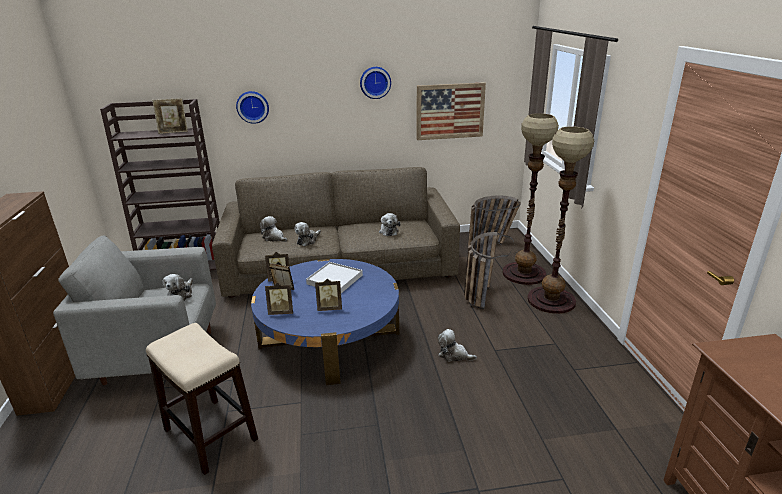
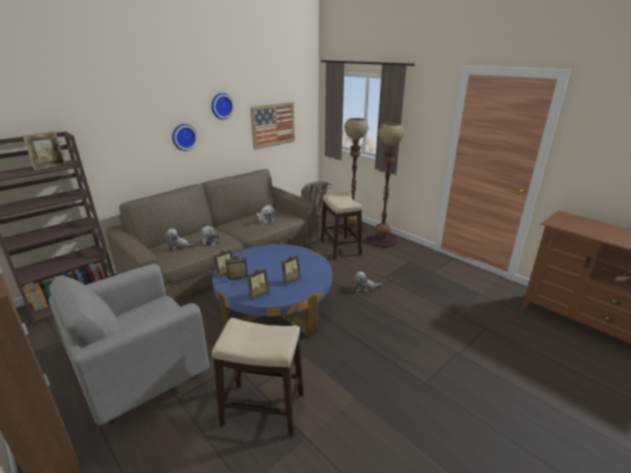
camera: 35 degrees left, 0 degrees up
plush toy [163,274,193,301] -> none
wall clock [236,91,269,124] -> wall clock moved to [172,124,198,151]
white tray [306,262,363,293] -> none
basket [464,232,514,309] -> stool [321,192,362,259]

